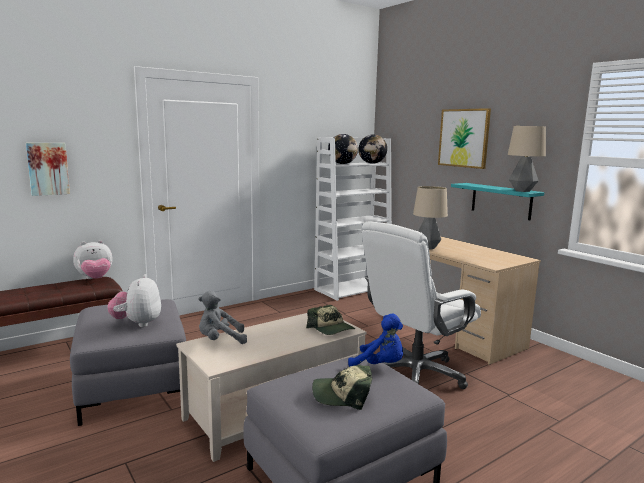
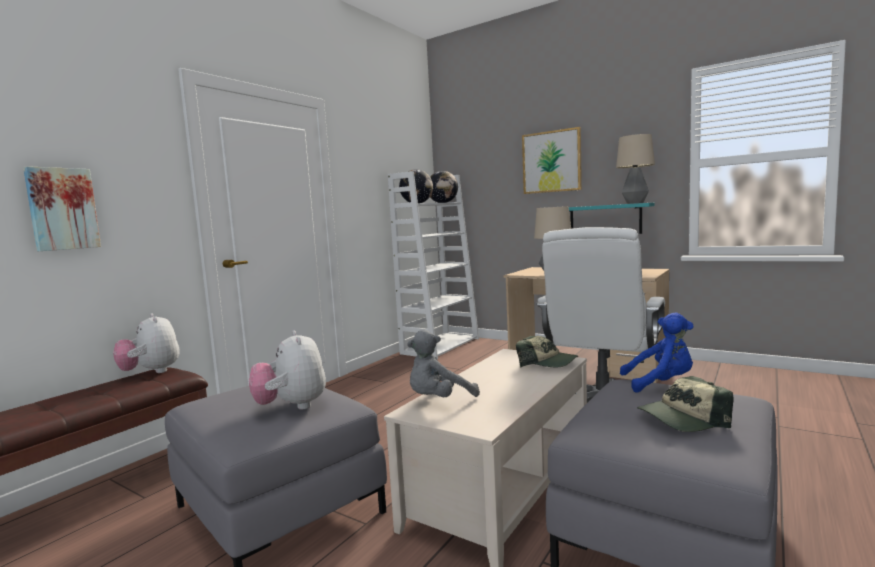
camera: 20 degrees left, 5 degrees down
plush toy [73,240,112,279] -> plush toy turned 105 degrees clockwise [113,314,180,373]

